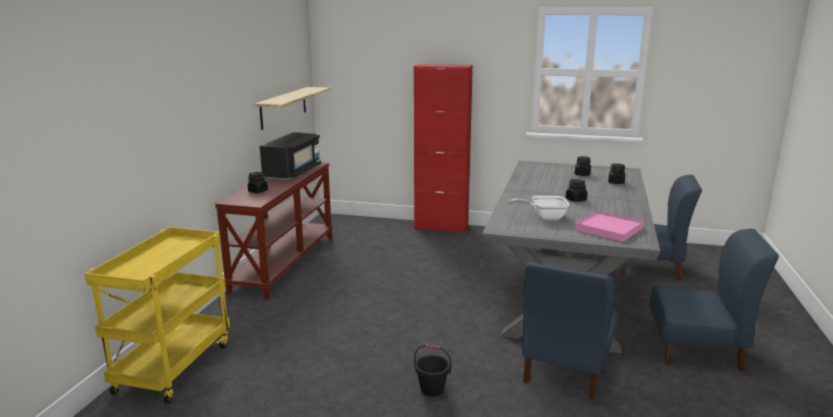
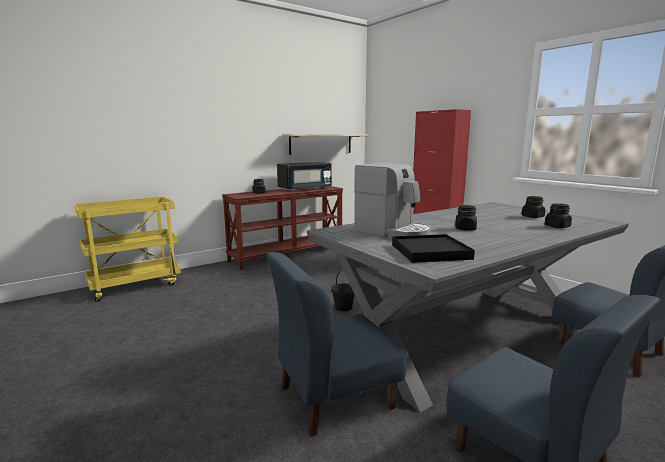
camera: 40 degrees right, 5 degrees down
black bucket [414,345,451,396] -> black bucket moved to [331,272,355,311]
frying pan [508,196,570,220] -> coffee machine [354,163,431,238]
pink tray [576,211,644,242] -> black tray [392,234,475,263]

